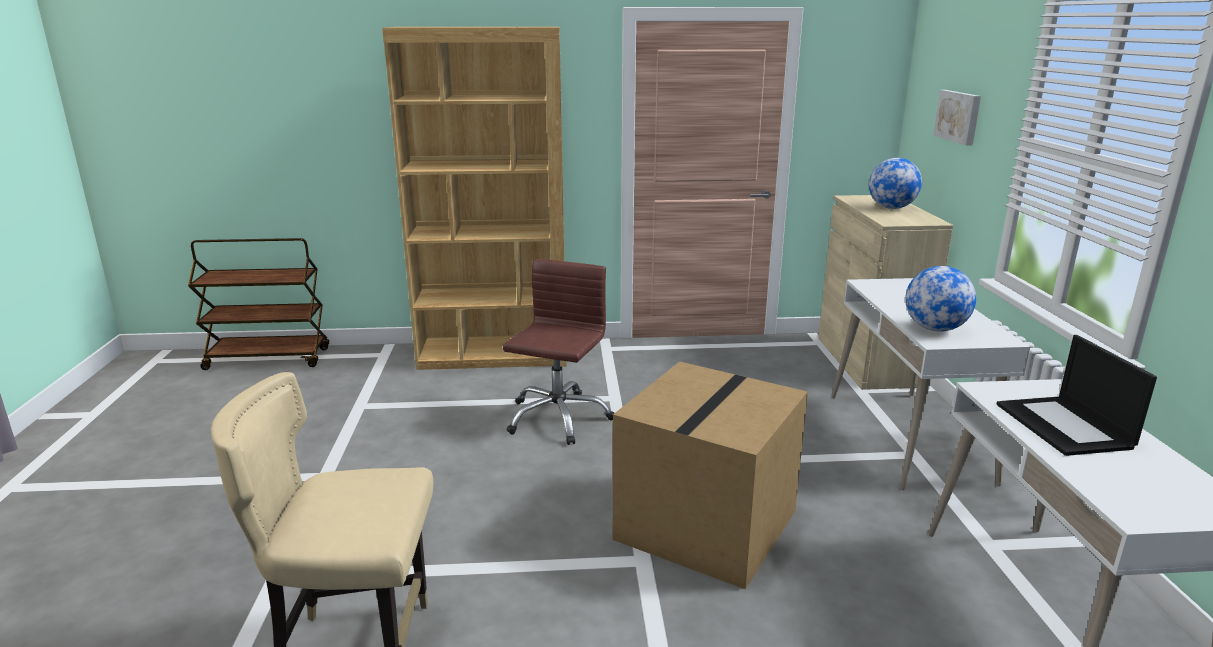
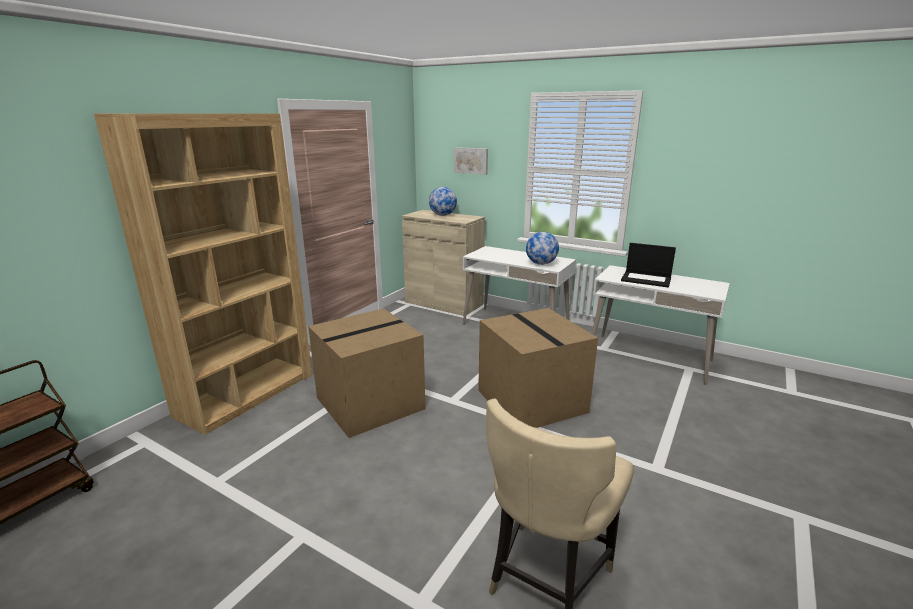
camera: 55 degrees left, 0 degrees up
brown office chair [503,259,614,445] -> cardboard box [308,308,426,438]

